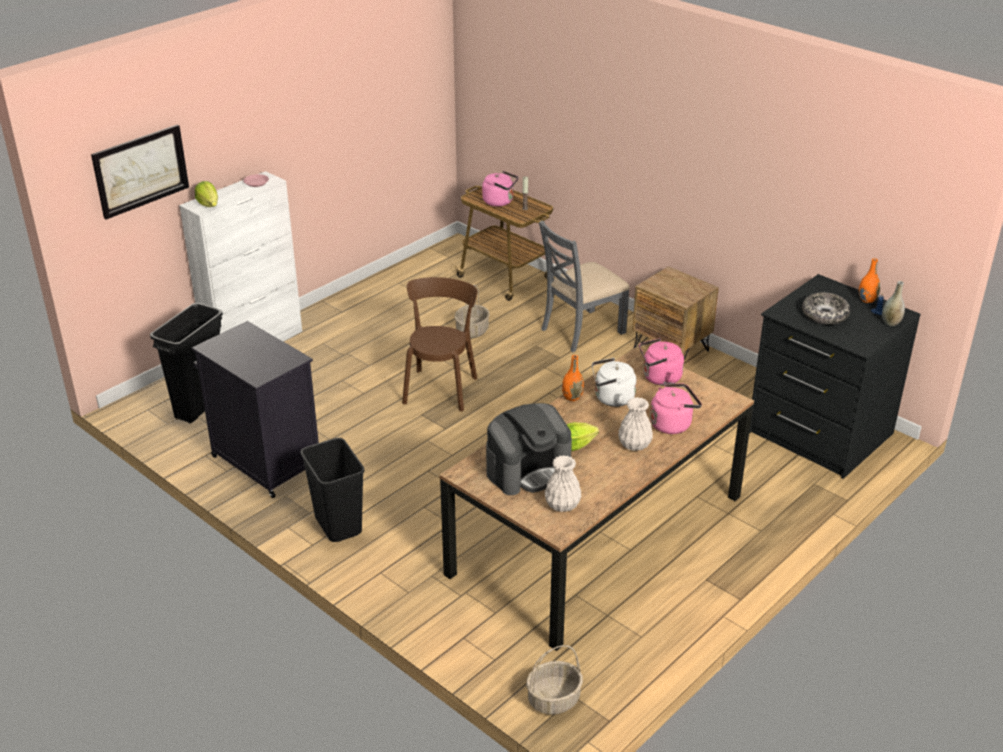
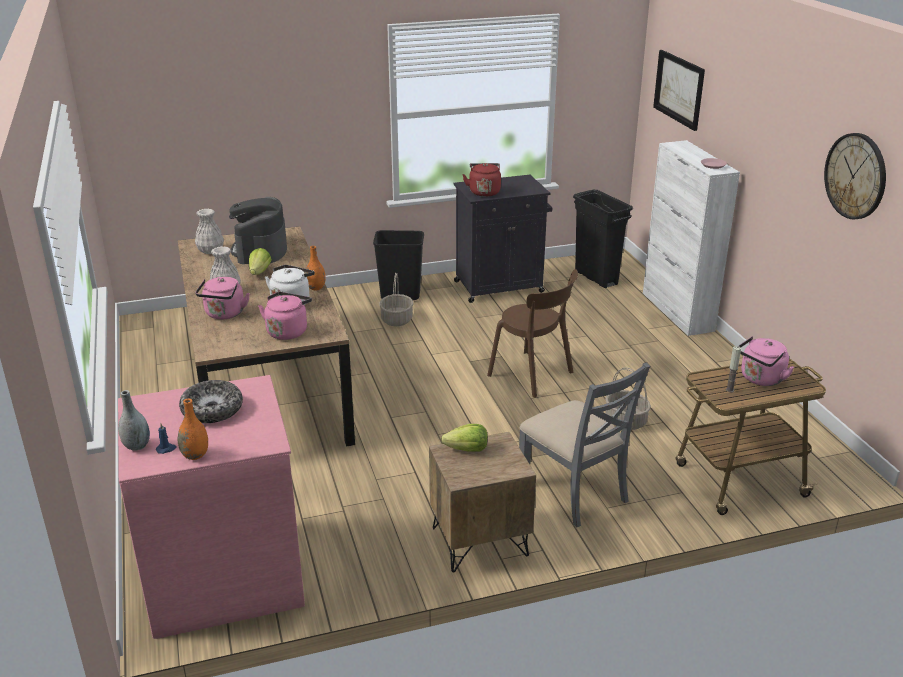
camera: 120 degrees right, 5 degrees down
lettuce [195,181,218,207] -> lettuce moved to [441,424,488,452]
basket [526,645,583,715] -> basket moved to [379,273,413,327]
grey chair [539,220,630,352] -> grey chair turned 150 degrees clockwise [519,362,650,528]
black dresser [749,274,921,479] -> pink dresser [118,375,305,639]
none -> red kettle [462,163,501,197]
none -> wall clock [824,133,886,219]

